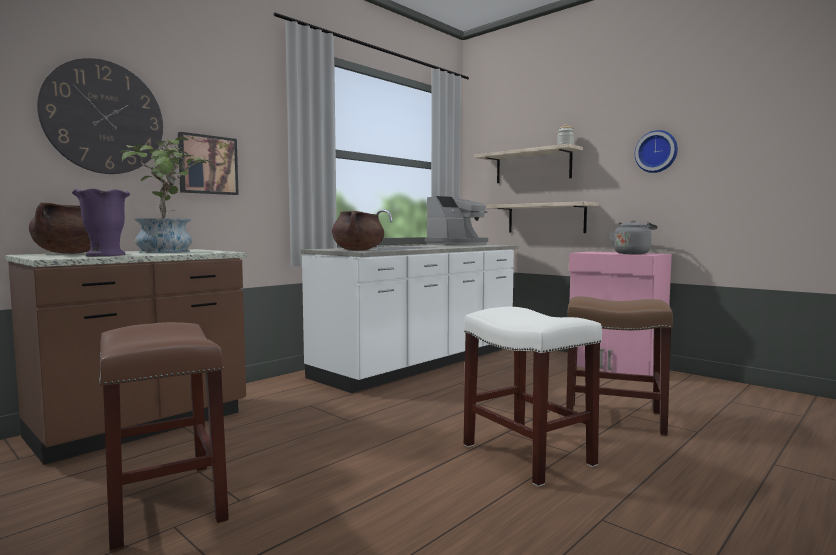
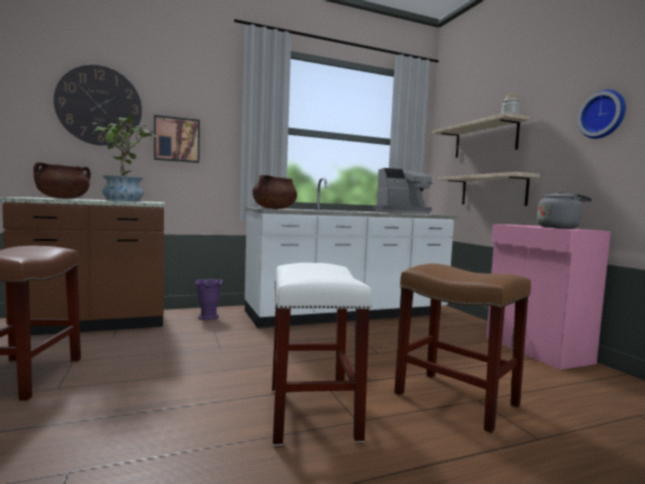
camera: 25 degrees right, 0 degrees up
purple vase [72,188,130,256] -> purple vase moved to [195,279,224,320]

